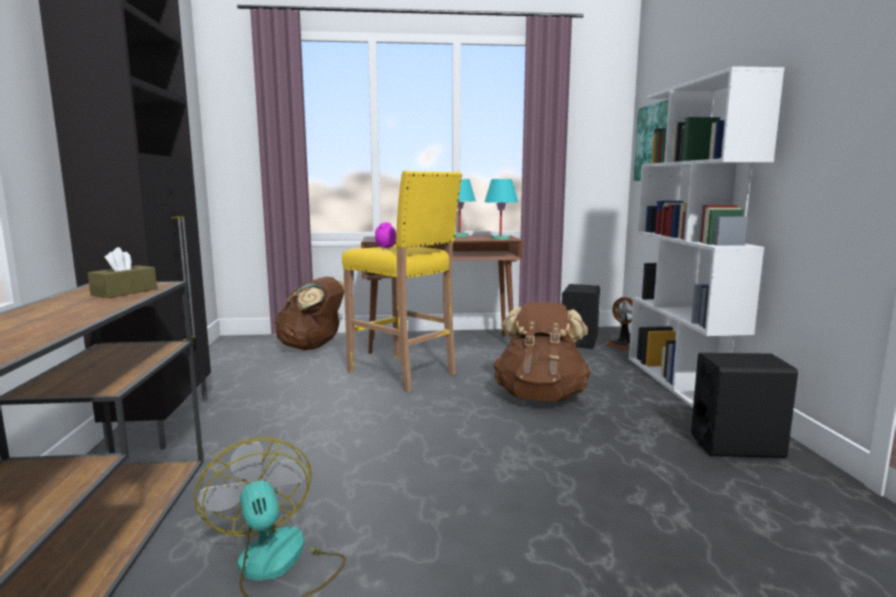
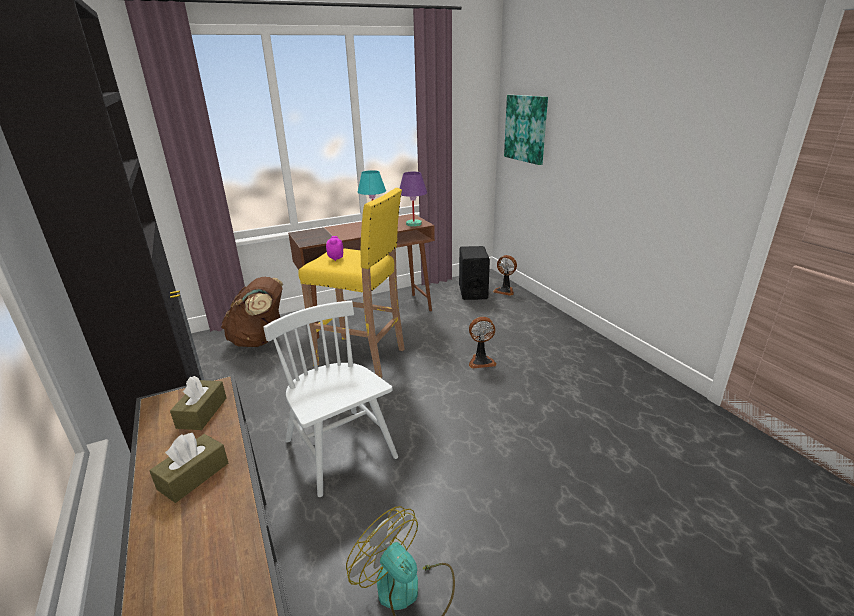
camera: 20 degrees left, 15 degrees up
turquoise table lamp [485,179,518,240] -> purple table lamp [400,172,427,227]
brown backpack [493,302,591,402] -> fan [469,317,497,369]
white bookcase [629,66,784,408] -> none
black speaker [691,353,798,458] -> none
none -> brown tissue box [149,433,228,503]
none -> white chair [264,301,398,497]

